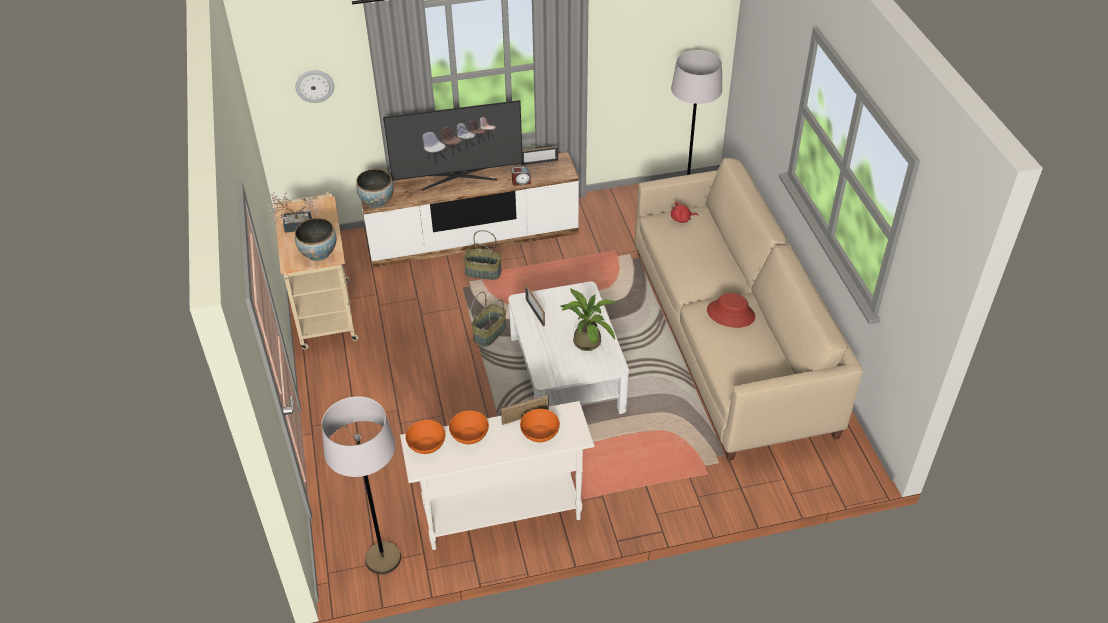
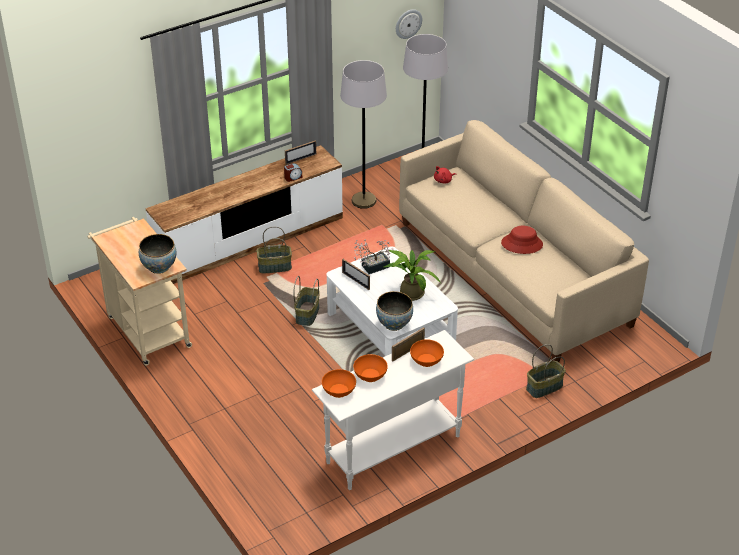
camera: 20 degrees left, 5 degrees down
potted plant [269,192,317,233] -> potted plant moved to [354,239,393,274]
wall clock [295,70,334,103] -> wall clock moved to [396,9,422,39]
grey floor lamp [322,396,401,574] -> grey floor lamp moved to [340,60,387,209]
bowl [356,169,394,208] -> bowl moved to [376,291,413,331]
television [383,100,523,190] -> none
none -> basket [526,344,566,398]

